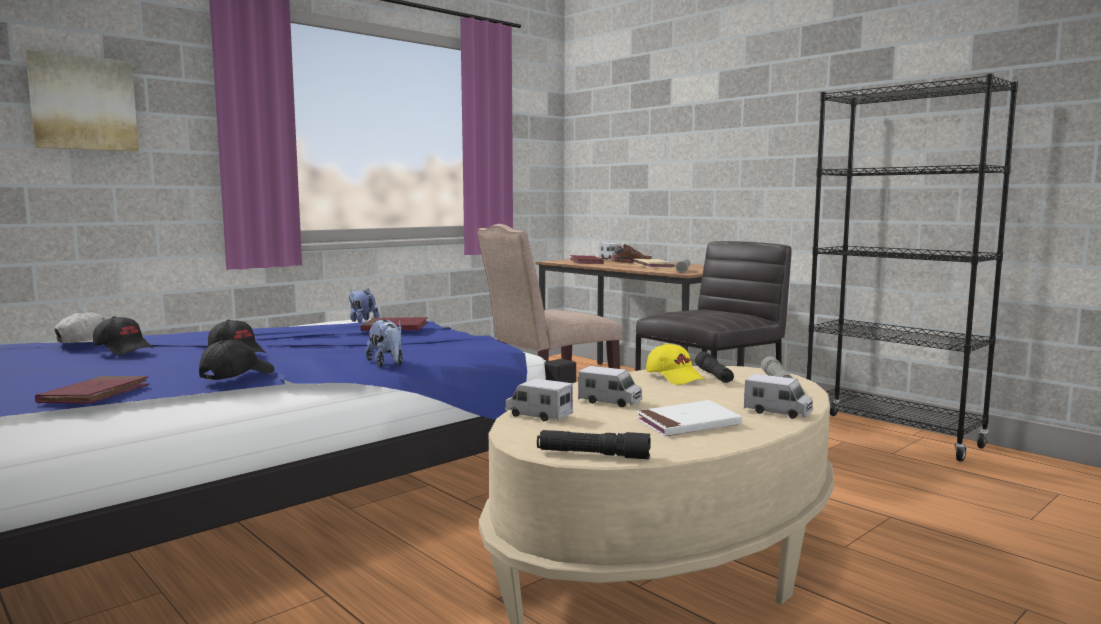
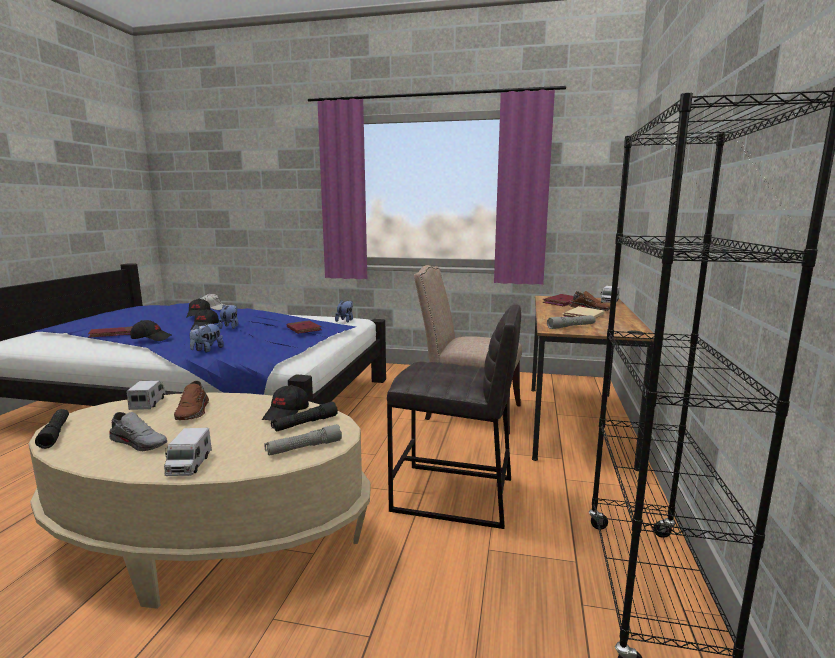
camera: 55 degrees right, 5 degrees up
picture [25,50,139,151] -> none
toy truck [578,366,643,407] -> brown shoe [174,381,209,420]
white book [636,400,742,436] -> grey shoe [109,412,167,451]
yellow cap [646,343,705,385] -> black cap [262,385,309,421]
none -> plush toy [218,304,239,329]

